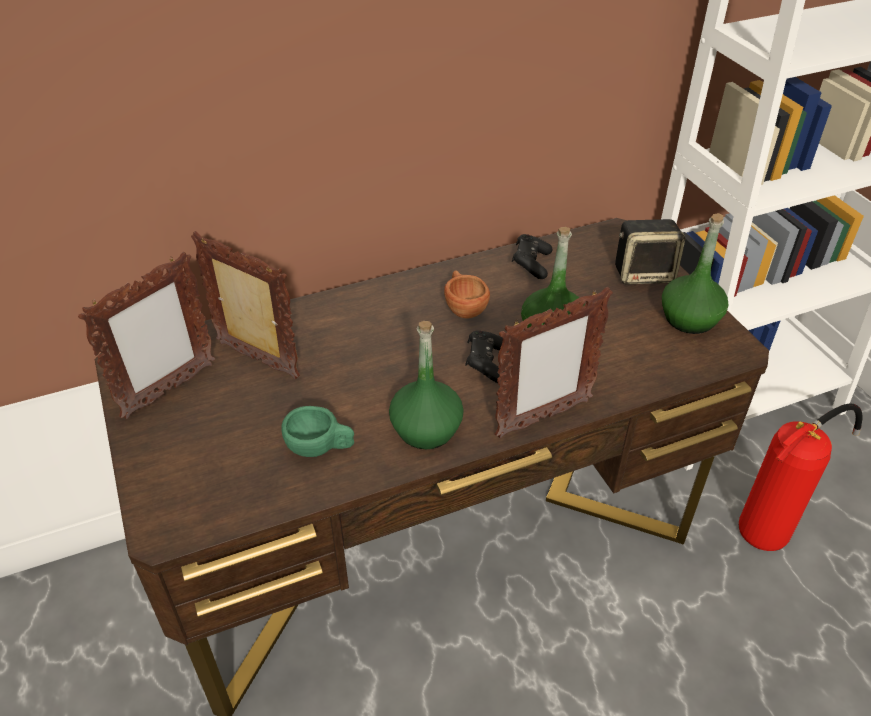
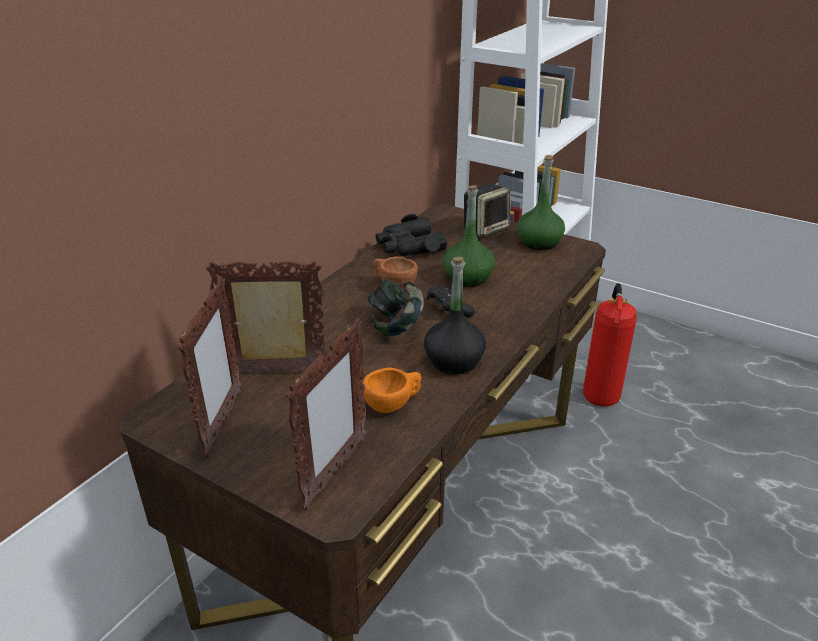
camera: 35 degrees left, 10 degrees down
green cup [281,406,354,457] -> orange cup [362,367,421,413]
green bottle [389,321,464,449] -> black bottle [424,257,486,375]
picture frame [495,287,613,438] -> picture frame moved to [286,318,367,509]
black game controller [512,234,552,279] -> black binoculars [376,214,448,256]
none -> headphones [367,279,424,336]

